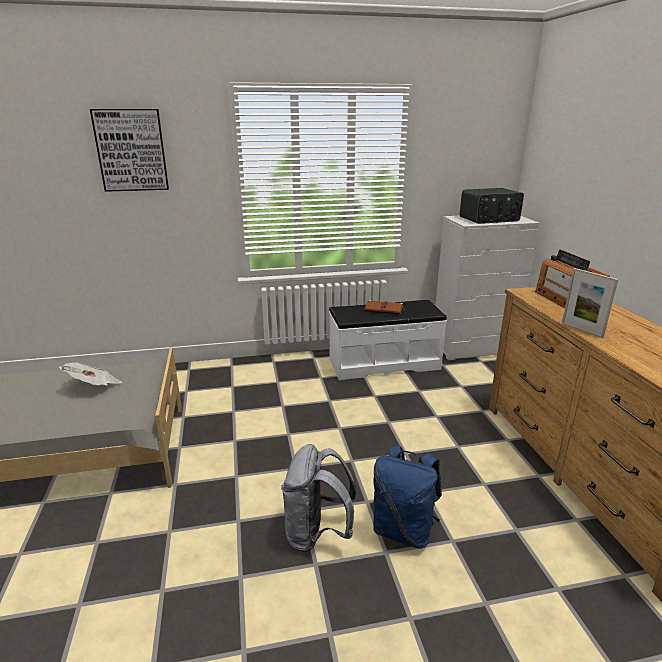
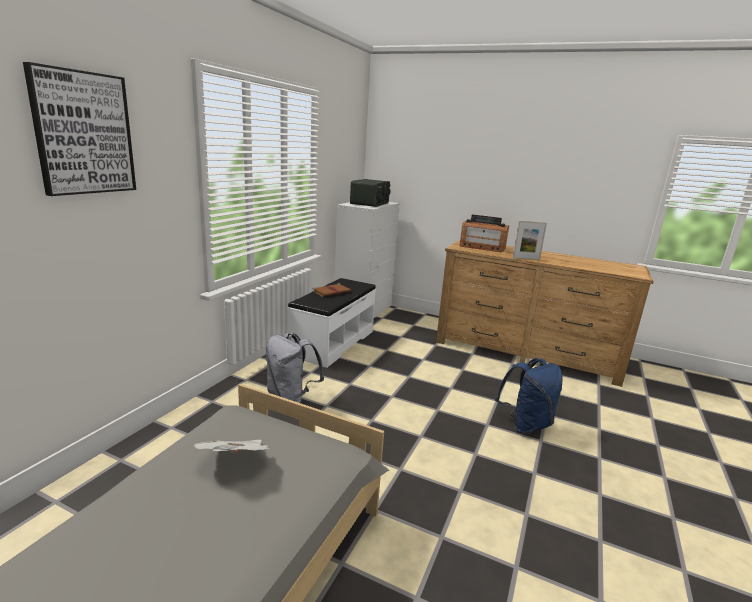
camera: 55 degrees left, 5 degrees down
grey backpack [281,444,356,552] -> grey backpack moved to [266,333,324,403]

